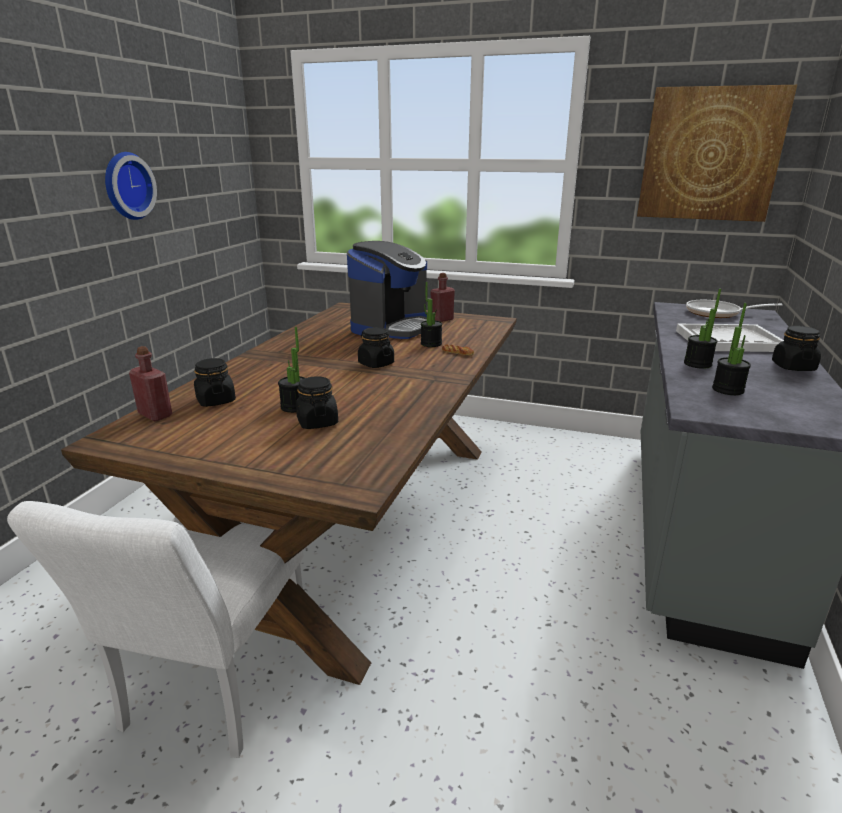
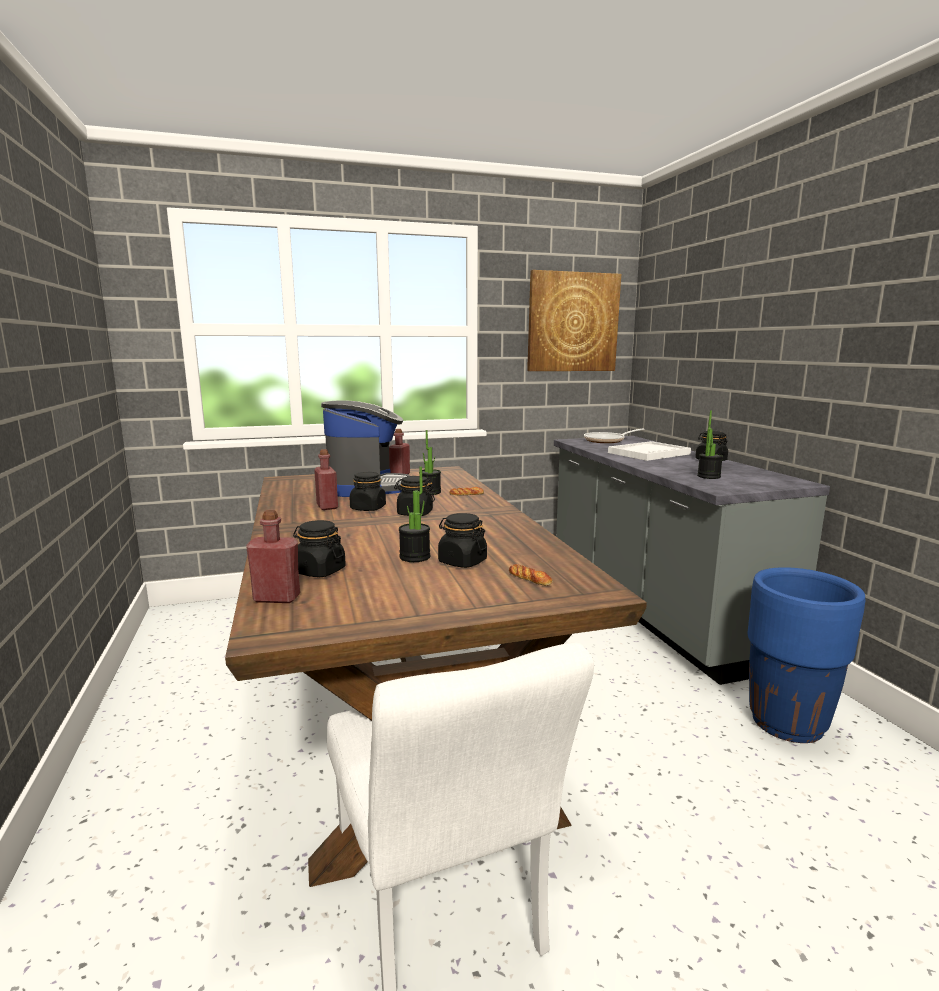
camera: 35 degrees left, 10 degrees down
wall clock [105,152,157,220] -> none
potted plant [684,289,721,369] -> none
none -> red bottle [314,449,338,510]
none -> black jar [350,472,386,511]
none -> bread [509,564,553,586]
none -> blue planter [748,567,865,743]

